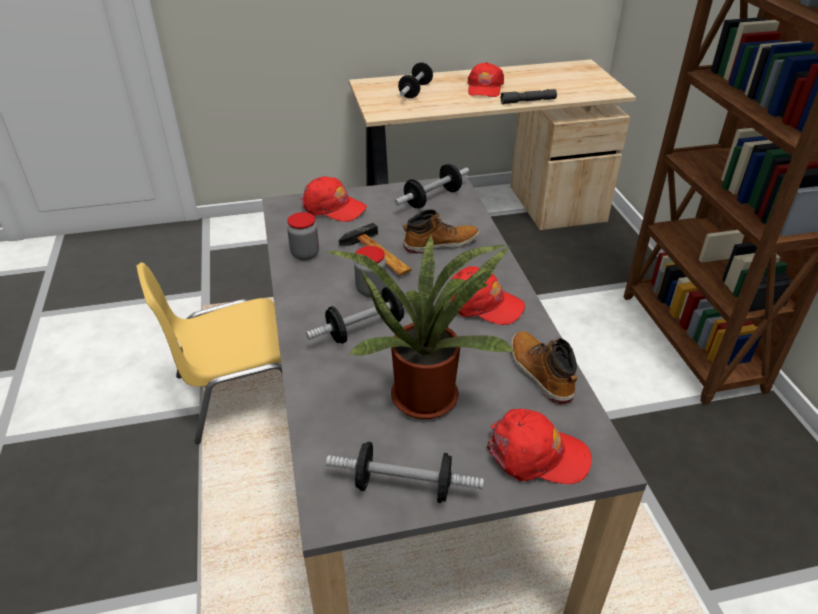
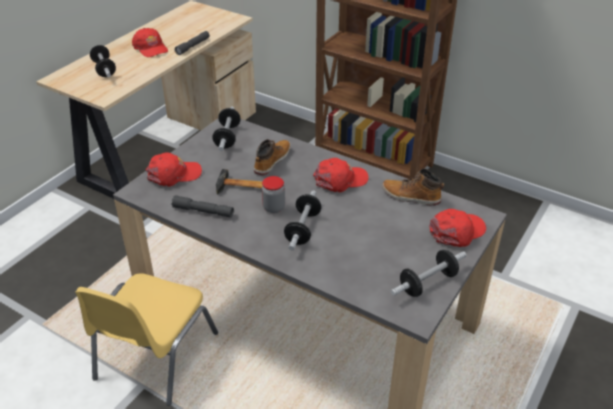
camera: 45 degrees left, 0 degrees up
jar [287,212,319,261] -> grey flashlight [172,195,234,218]
potted plant [325,234,516,419] -> none

